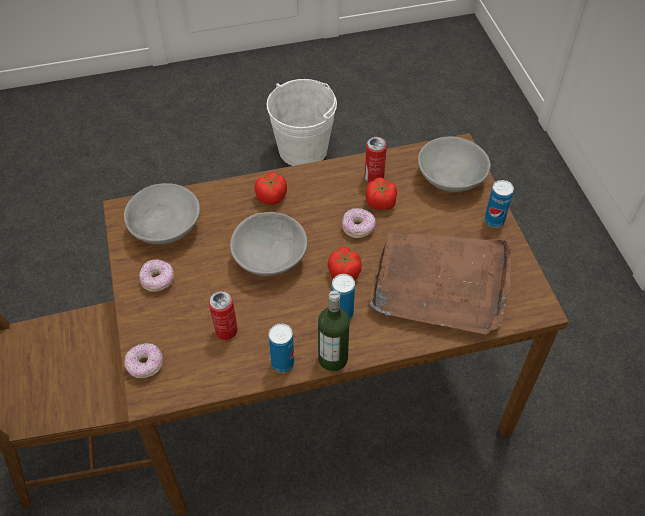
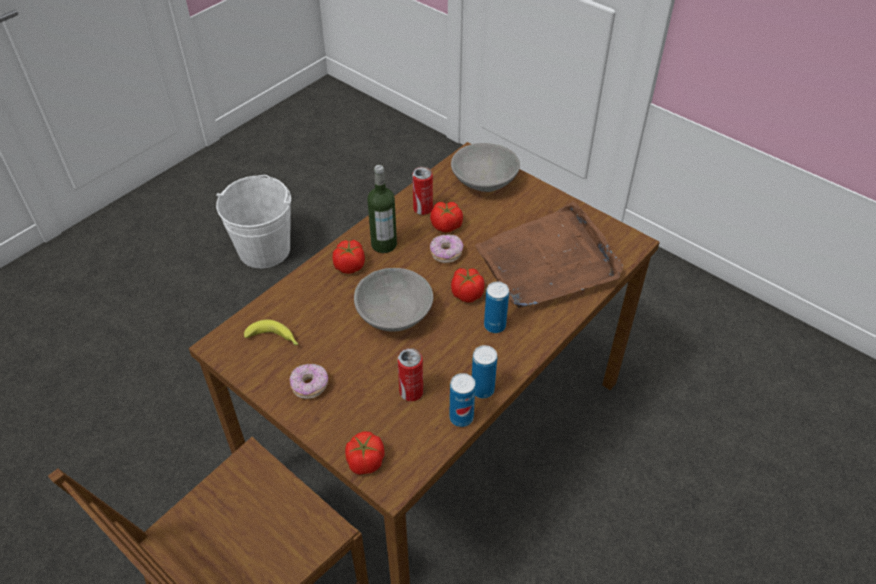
camera: 35 degrees left, 5 degrees down
grey bowl [124,183,200,244] -> banana [244,320,299,346]
donut [124,343,163,379] -> tomato [345,431,385,475]
bottle [318,290,350,371] -> bottle moved to [368,165,397,253]
can [484,180,514,228] -> can moved to [449,373,475,427]

